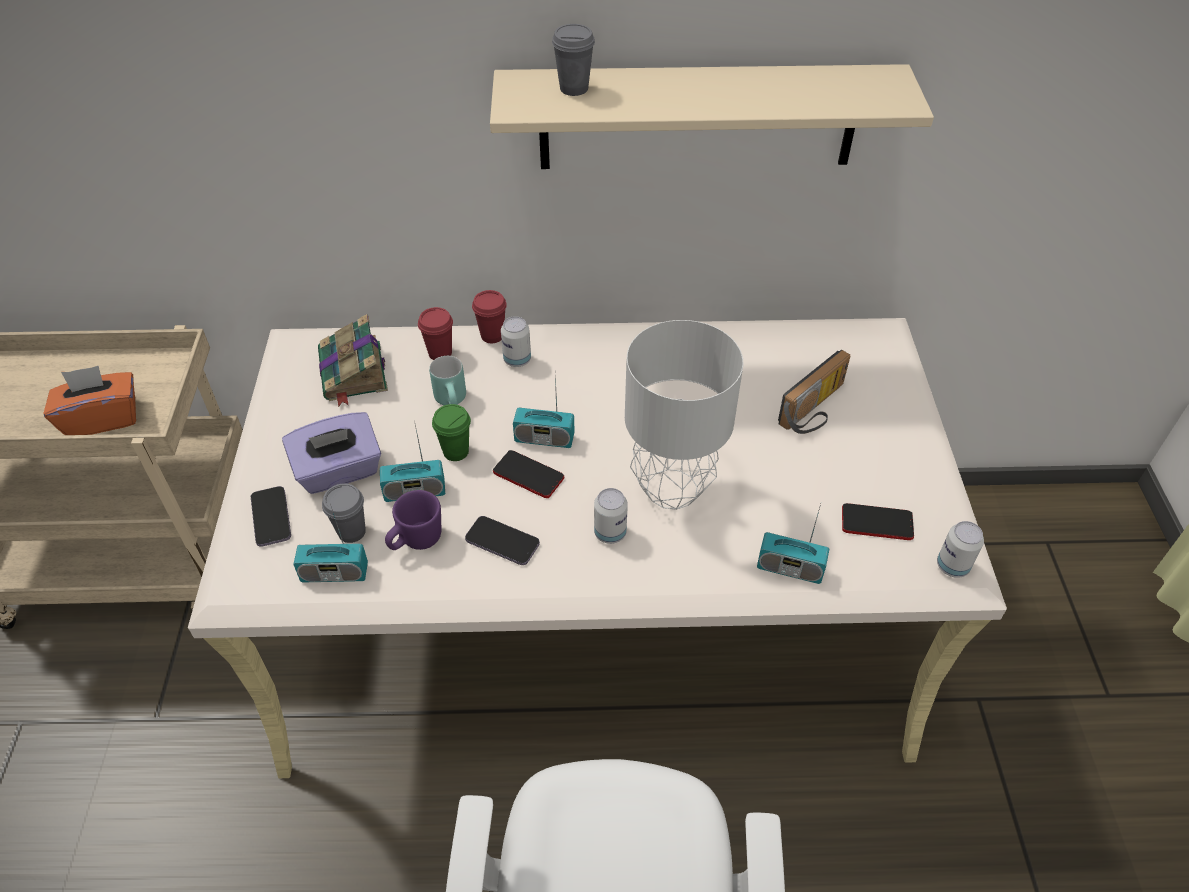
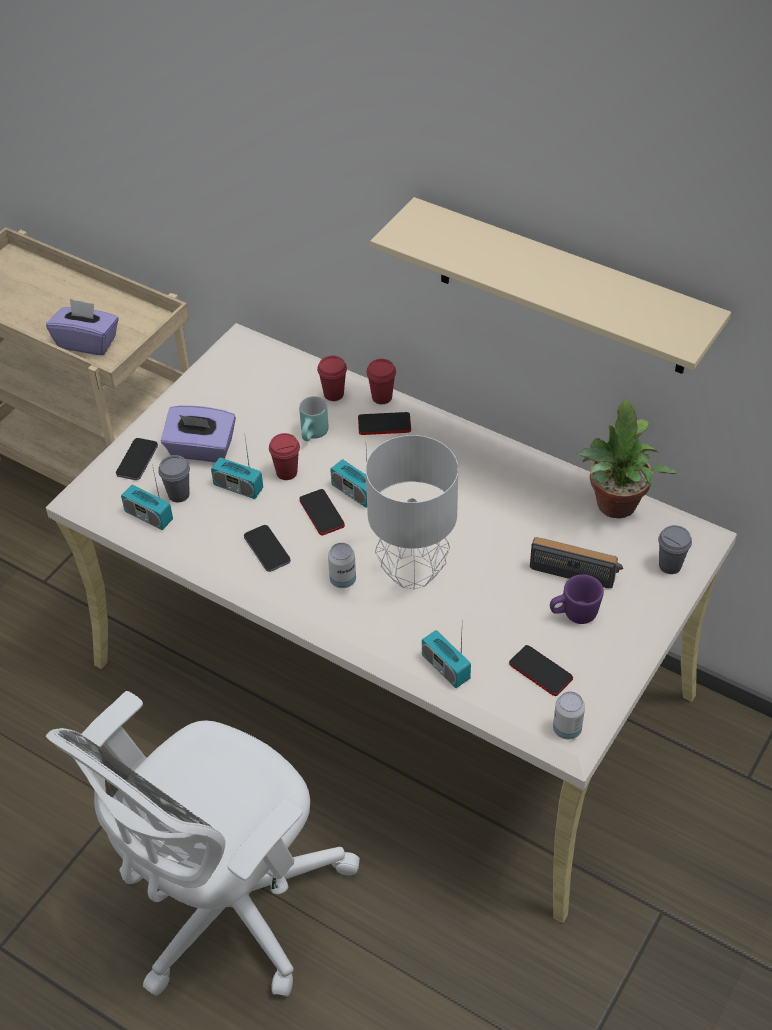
camera: 35 degrees right, 0 degrees up
orange tissue box [43,366,136,435] -> purple tissue box [46,299,119,355]
book [318,314,388,407] -> none
purple mug [385,490,441,550] -> purple mug moved to [550,574,604,624]
green cup [432,404,471,461] -> red cup [269,433,300,480]
can [501,316,531,367] -> phone [358,412,411,435]
grey cup [552,24,595,96] -> grey cup moved to [658,525,692,574]
radio [778,350,851,434] -> radio turned 150 degrees counterclockwise [530,537,623,588]
none -> potted plant [577,399,677,518]

